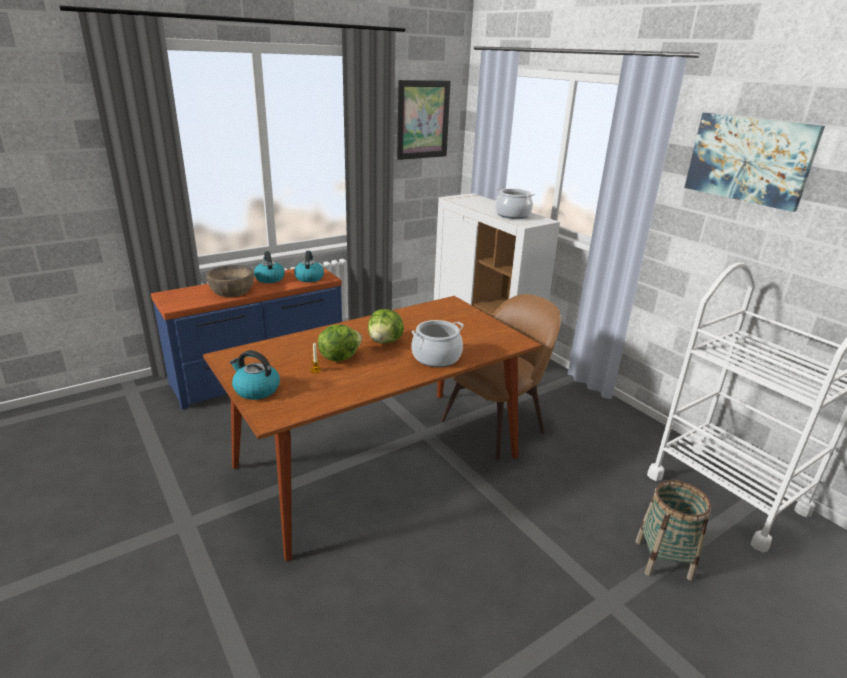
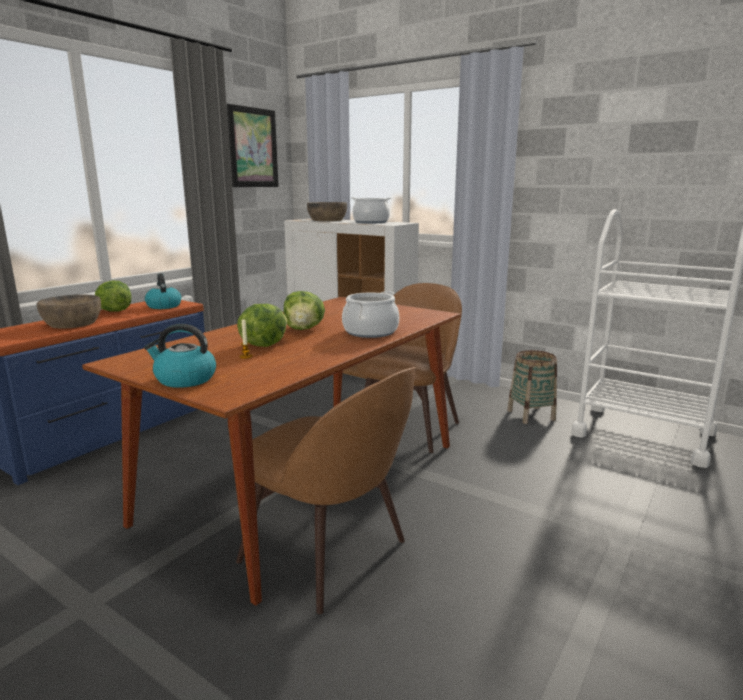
camera: 20 degrees left, 10 degrees down
kettle [254,251,285,283] -> lettuce [95,281,131,312]
basket [635,480,711,581] -> basket moved to [507,350,557,424]
picture [684,113,825,212] -> none
none -> brown chair [236,367,416,614]
none -> brown bowl [307,202,347,221]

